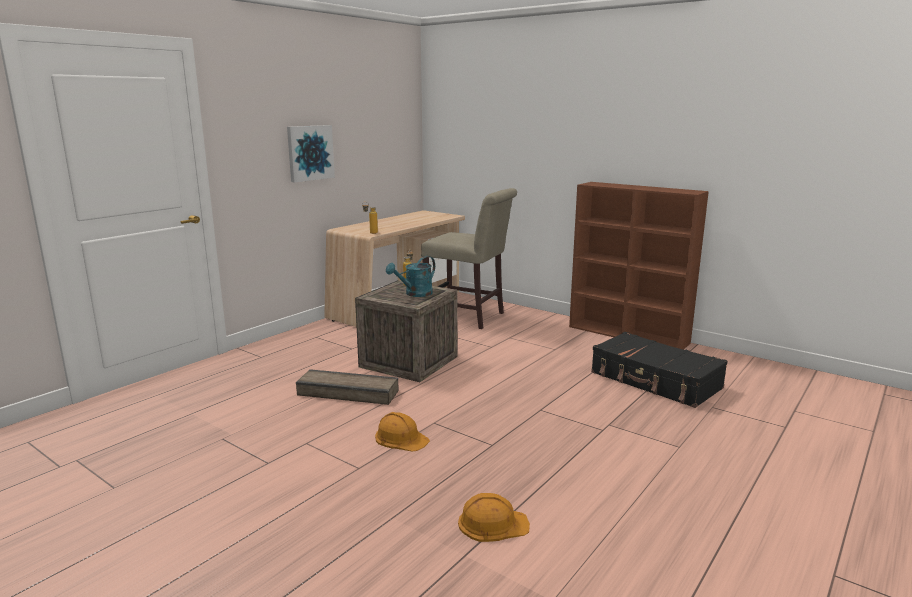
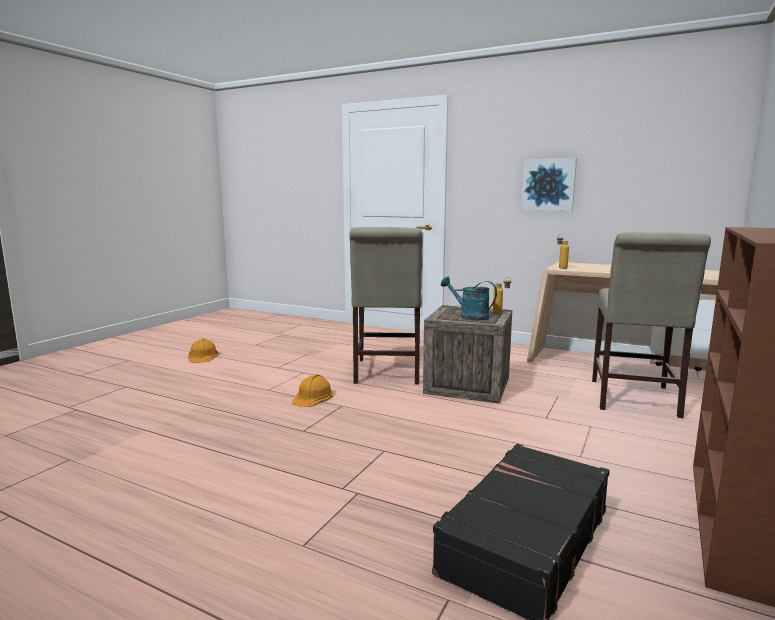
camera: 80 degrees right, 5 degrees down
crate [296,369,399,405] -> beige chair [349,227,423,385]
orange hard hat [458,493,530,542] -> orange hard hat moved to [188,338,219,363]

